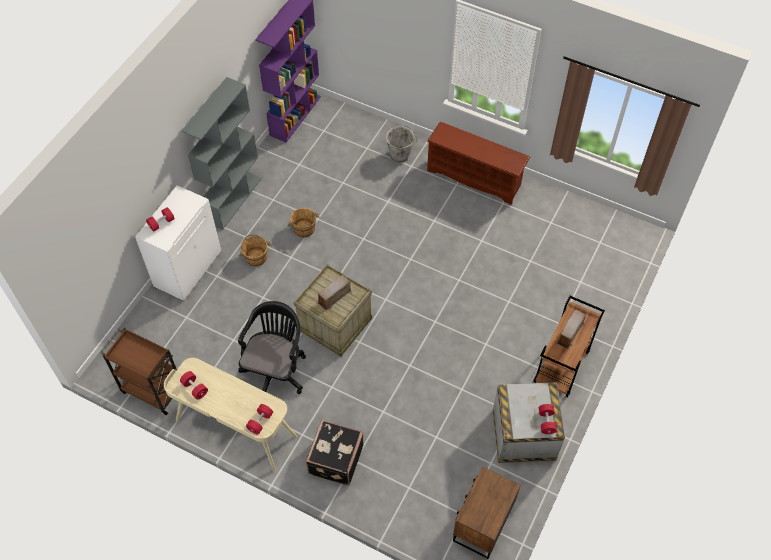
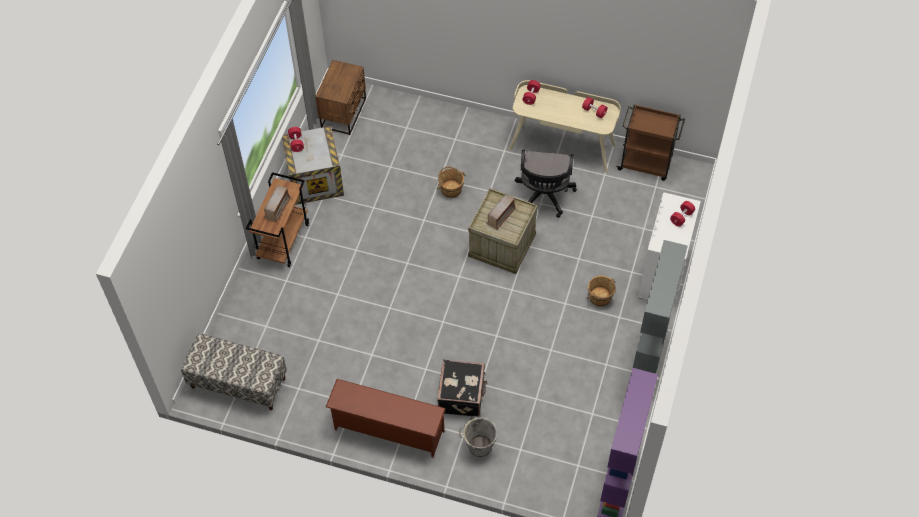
camera: 170 degrees right, 0 degrees up
brown bucket [287,208,319,237] -> brown bucket moved to [437,166,466,198]
black suitcase [306,419,364,485] -> black suitcase moved to [437,360,487,417]
none -> bench [181,333,287,410]

